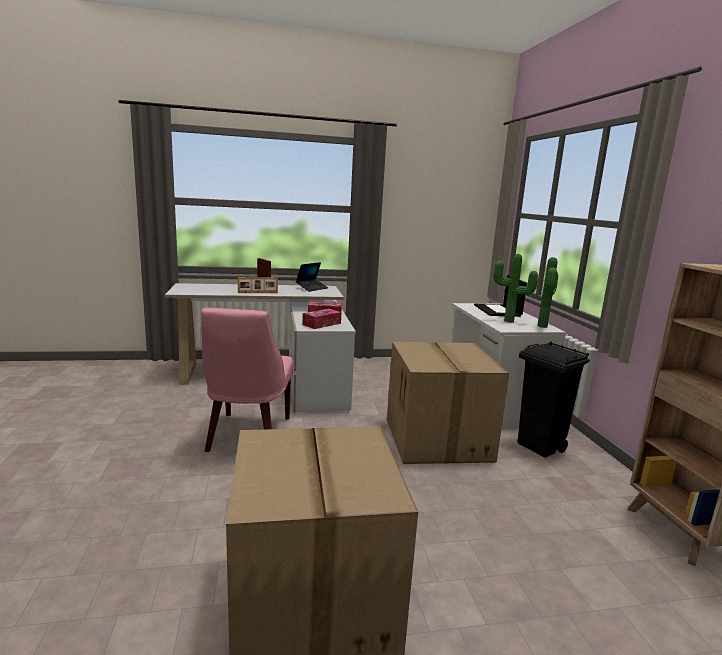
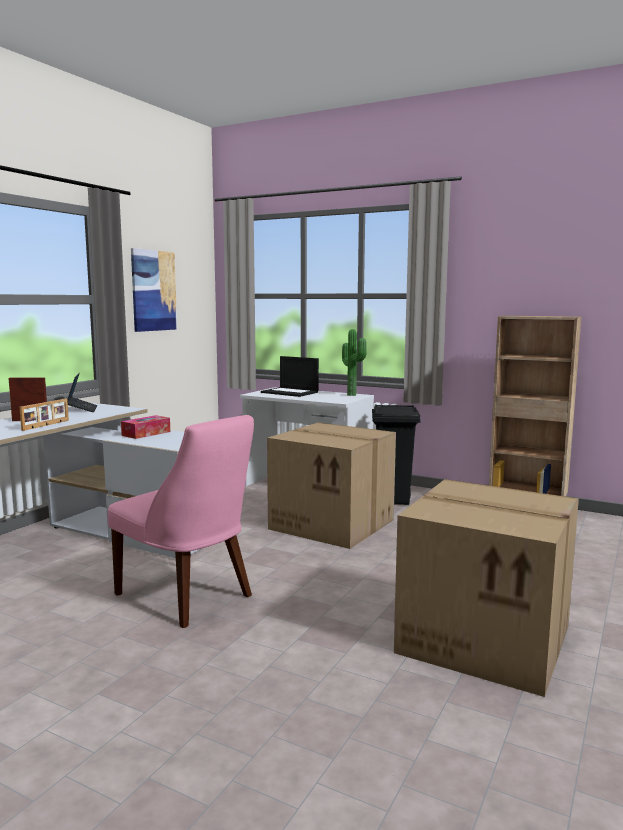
camera: 50 degrees left, 5 degrees down
tissue box [302,309,341,329] -> none
potted plant [493,254,538,323] -> none
none -> picture [131,248,177,332]

